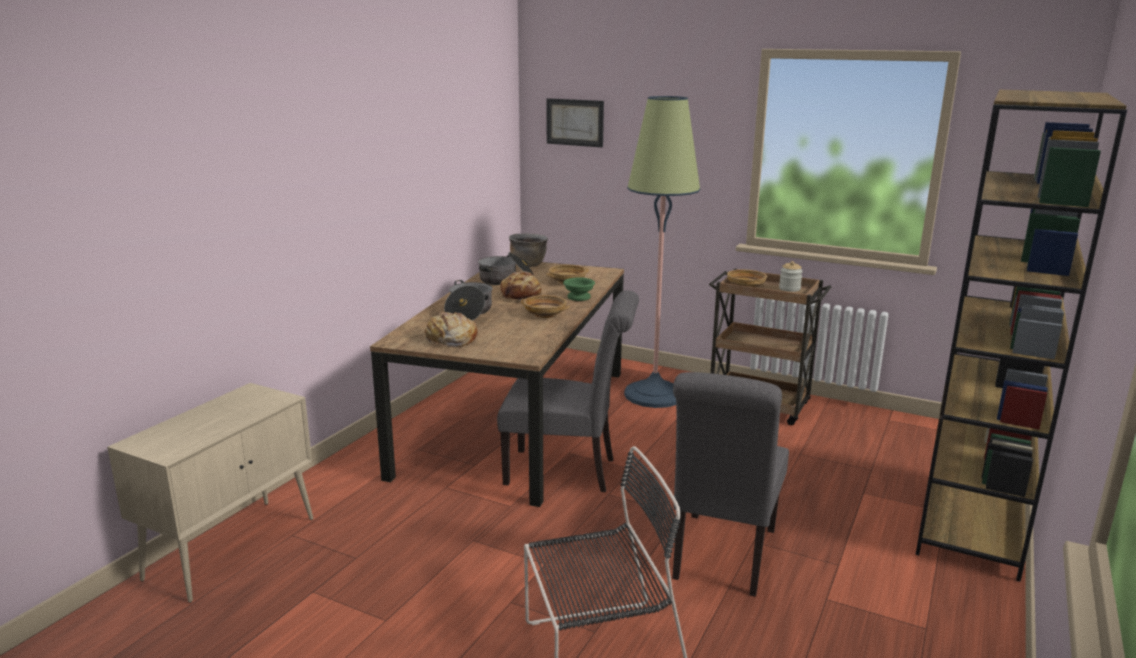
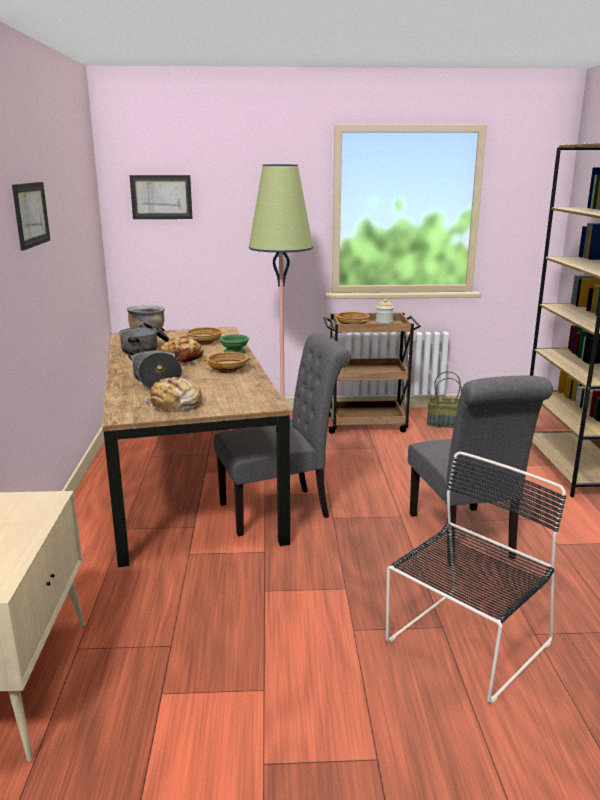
camera: 30 degrees left, 0 degrees up
none -> picture [12,182,50,250]
none -> basket [427,371,462,428]

